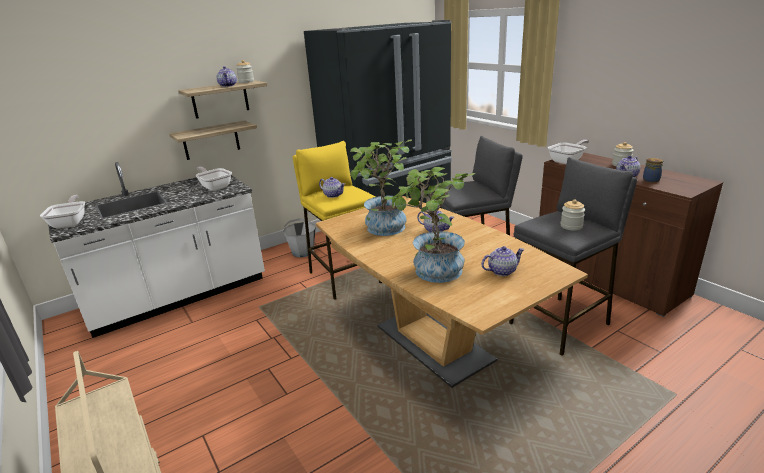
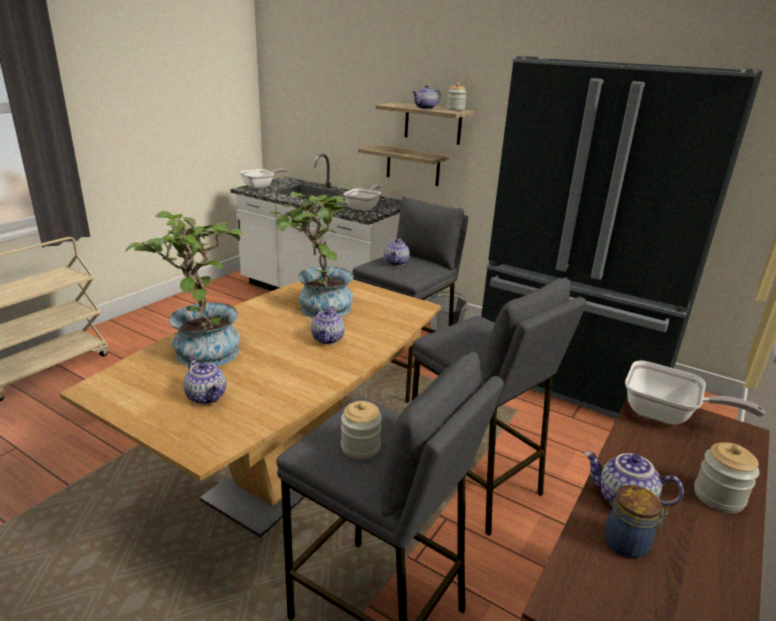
camera: 65 degrees right, 0 degrees up
yellow stool [293,141,382,300] -> grey stool [353,196,468,403]

